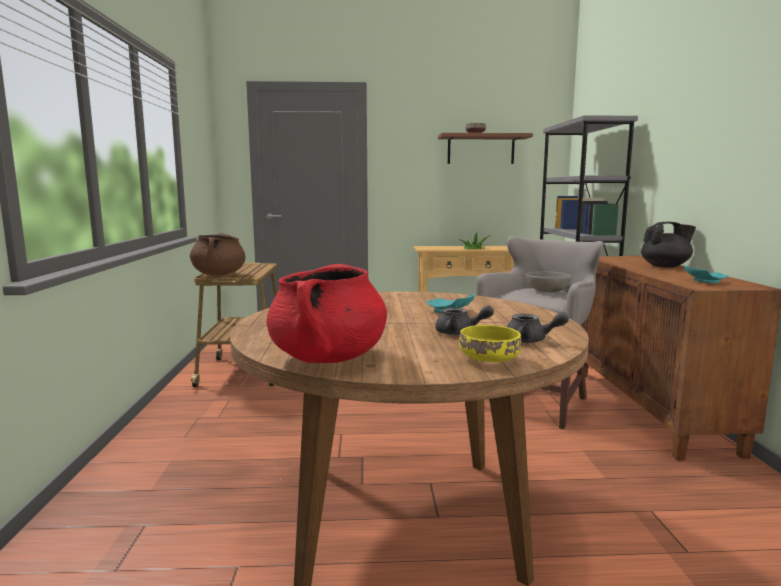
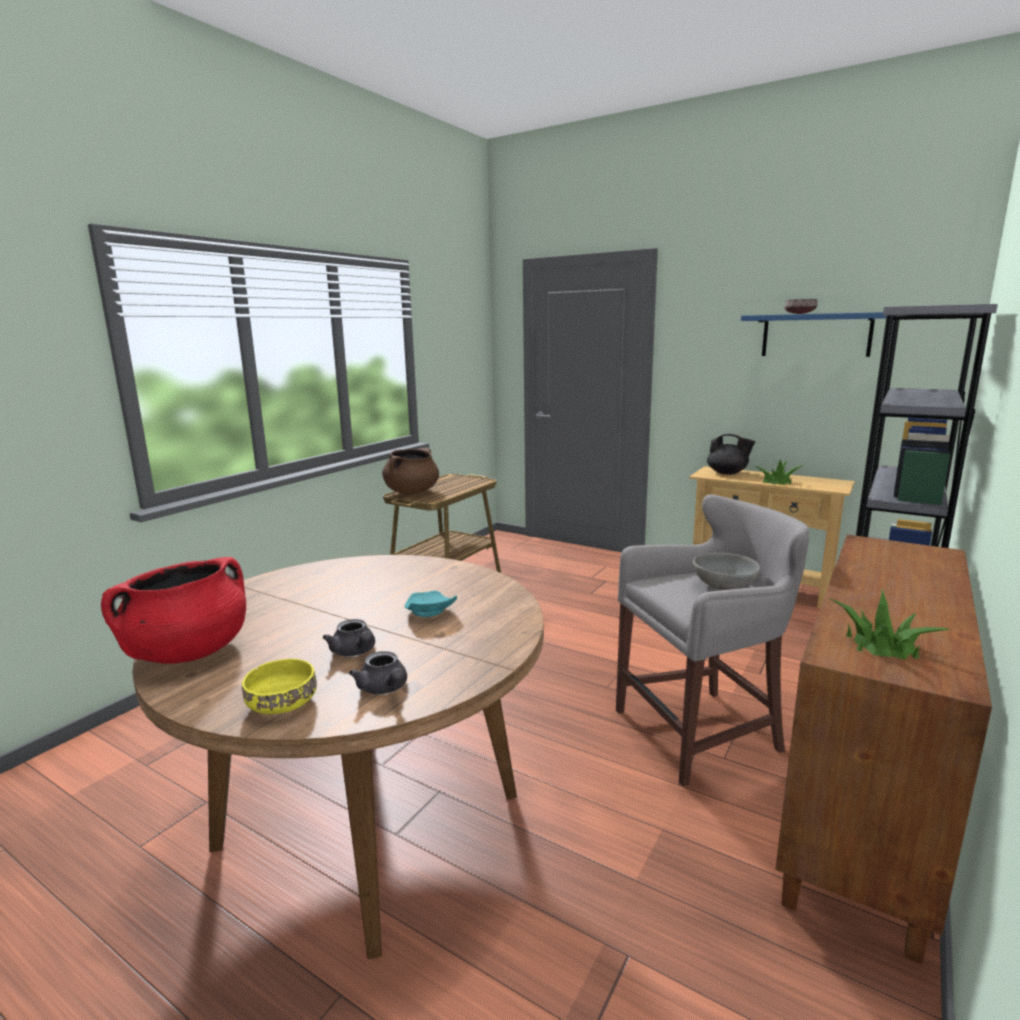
camera: 35 degrees right, 5 degrees up
brown shelf [438,133,533,164] -> blue shelf [741,312,886,357]
black teapot [641,222,696,268] -> black teapot moved to [707,434,756,475]
turquoise plate [684,265,729,283] -> potted plant [829,590,951,660]

